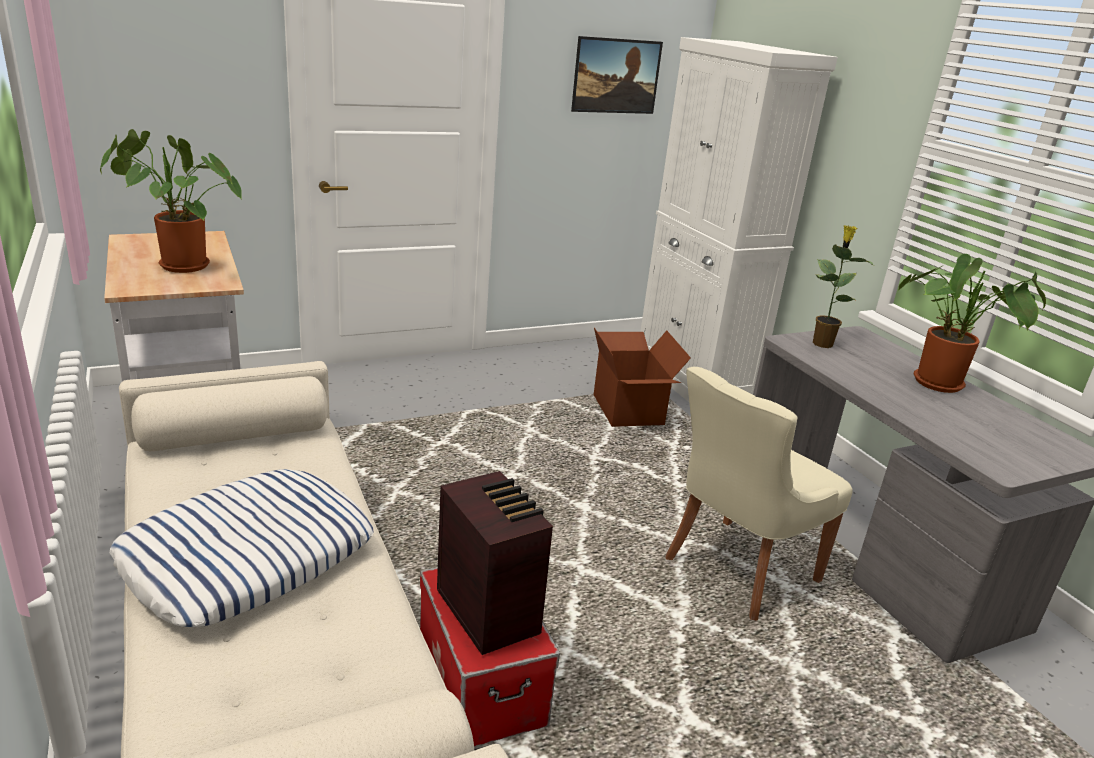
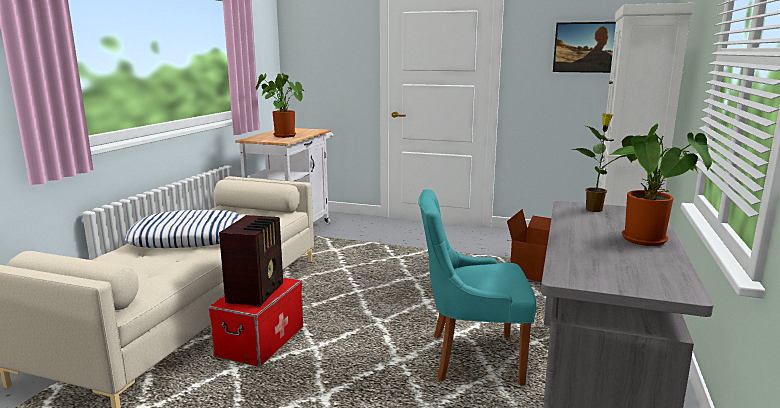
camera: 45 degrees right, 10 degrees down
beige chair [665,367,853,621] -> turquoise chair [418,189,536,385]

